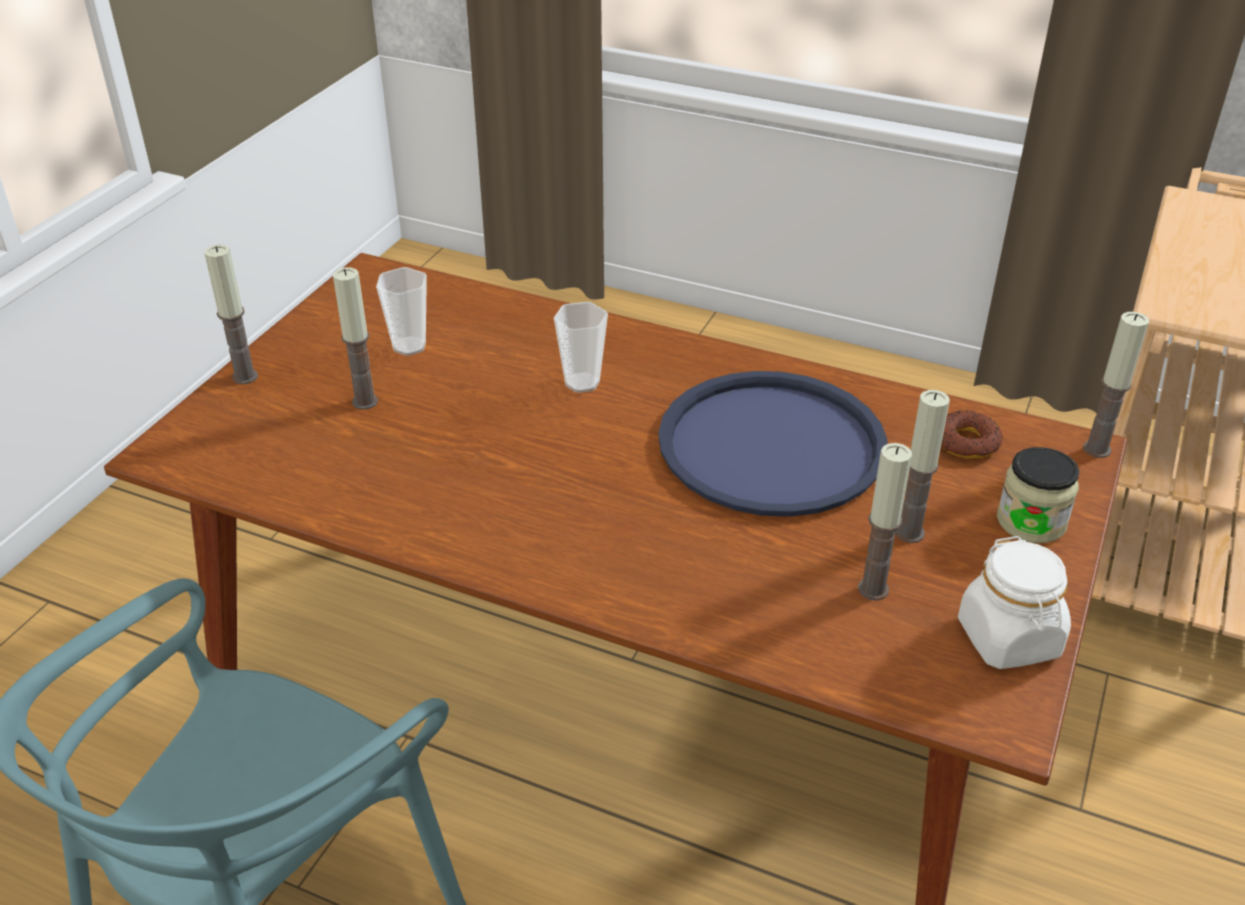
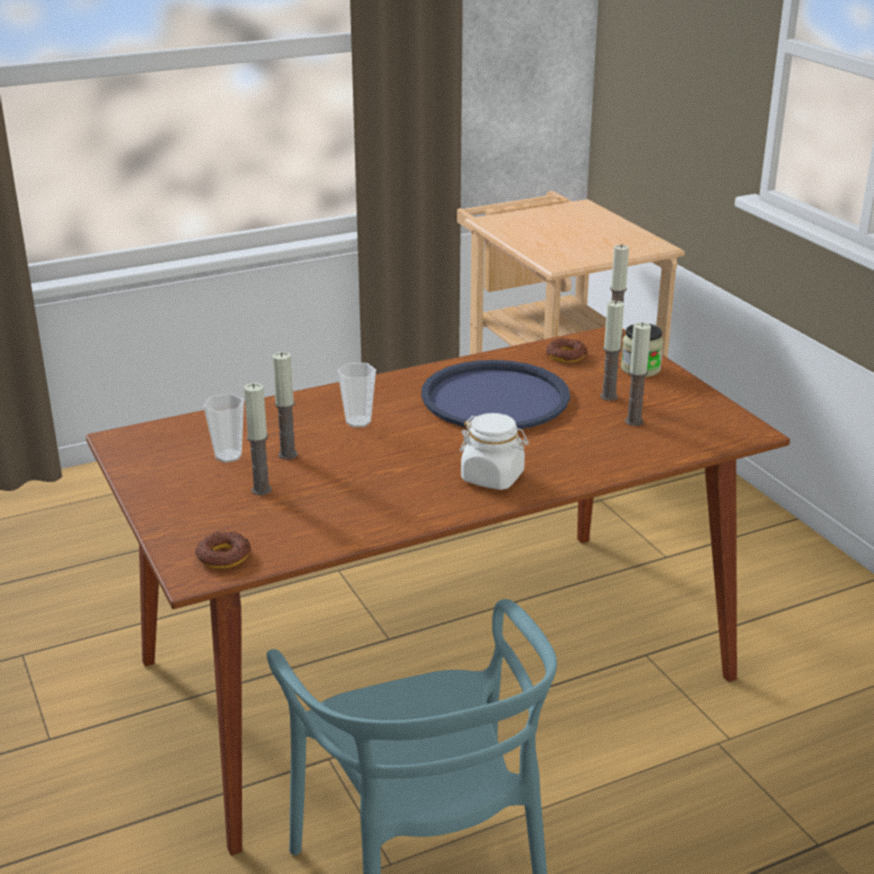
camera: 50 degrees left, 10 degrees down
candle [204,245,258,384] -> candle moved to [272,352,298,460]
white jar [958,536,1071,669] -> white jar moved to [460,413,529,490]
none -> donut [195,532,251,569]

